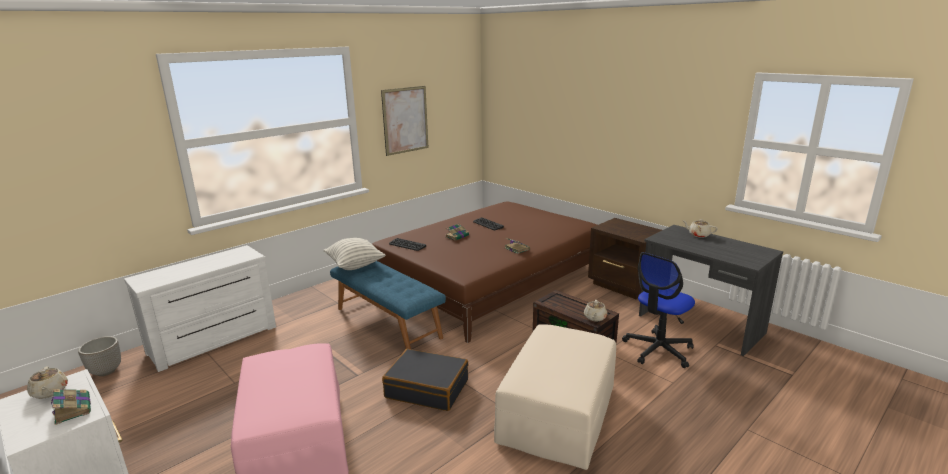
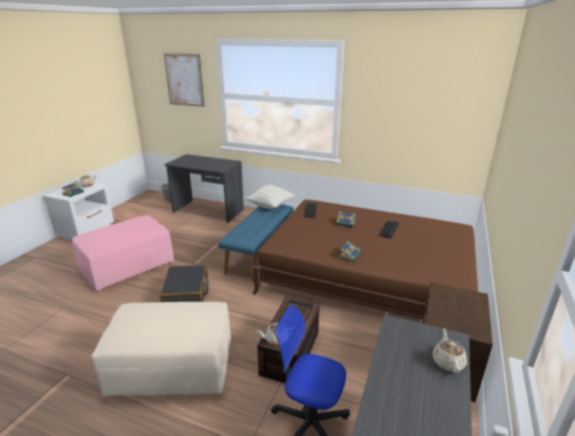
camera: 65 degrees right, 5 degrees up
white dresser [124,245,276,372] -> grey desk [164,154,244,223]
picture [381,86,428,156] -> picture moved to [164,53,204,107]

